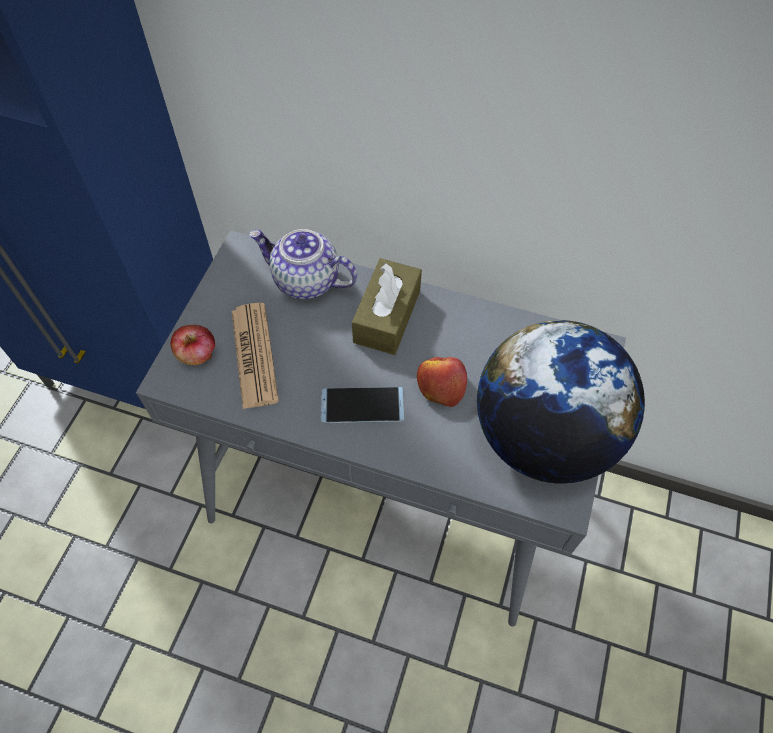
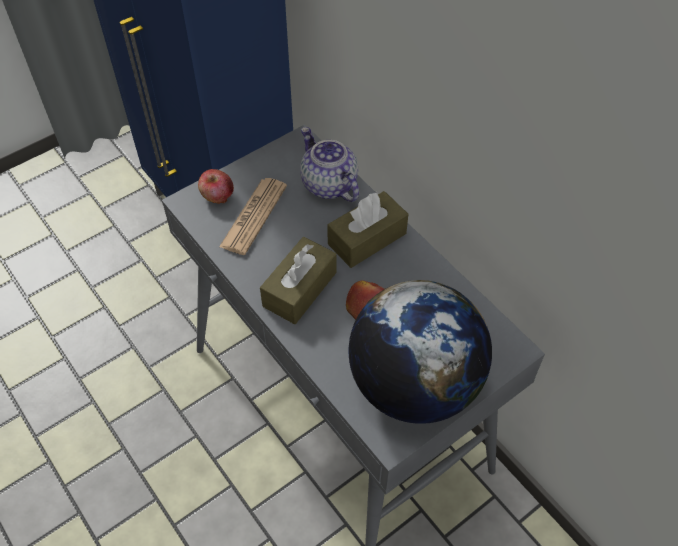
camera: 35 degrees right, 5 degrees down
phone [321,387,404,423] -> brown tissue box [260,237,336,324]

